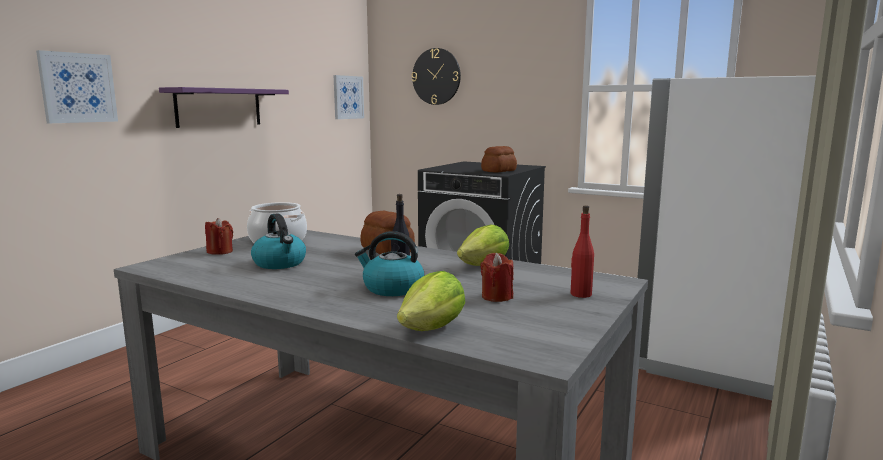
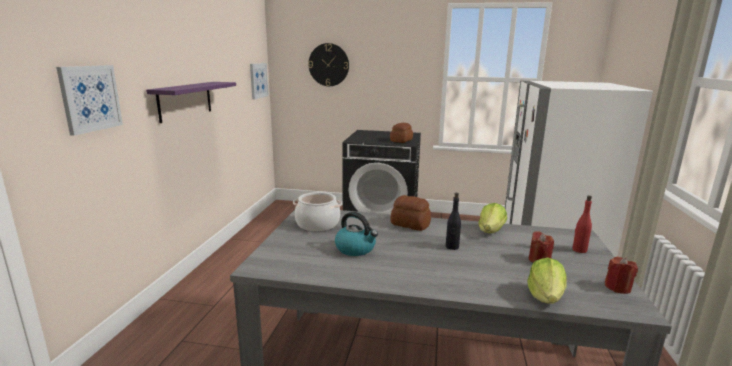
camera: 20 degrees left, 5 degrees up
red candle [205,218,233,255] -> red candle moved to [605,257,638,294]
kettle [355,231,424,296] -> none

